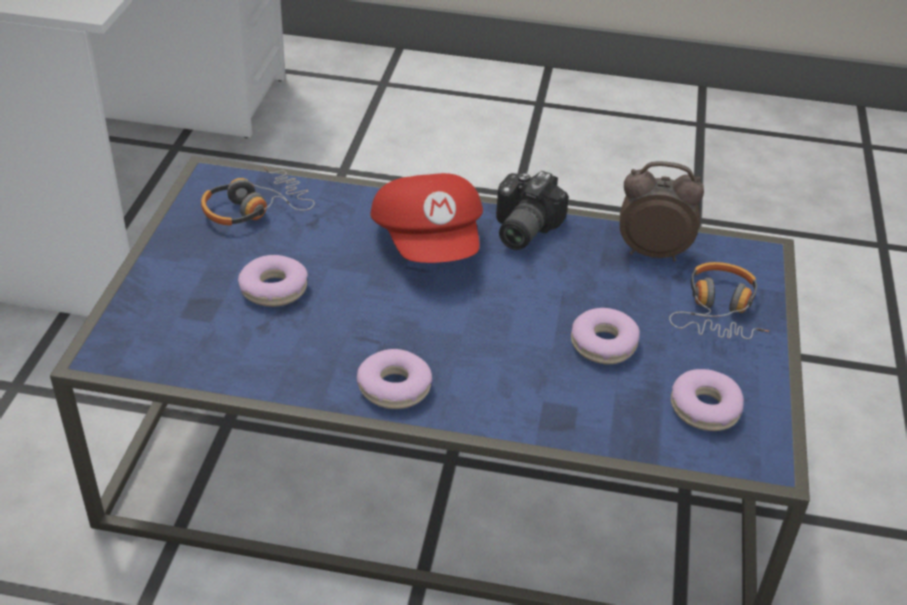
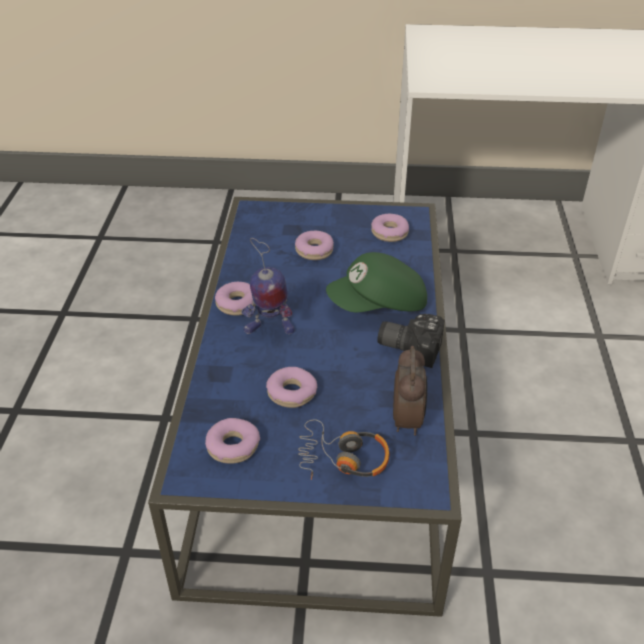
camera: 85 degrees right, 0 degrees up
headphones [201,166,315,226] -> donut [371,214,409,242]
red cap [370,173,483,263] -> green cap [326,252,427,312]
none -> toy robot [241,238,295,334]

